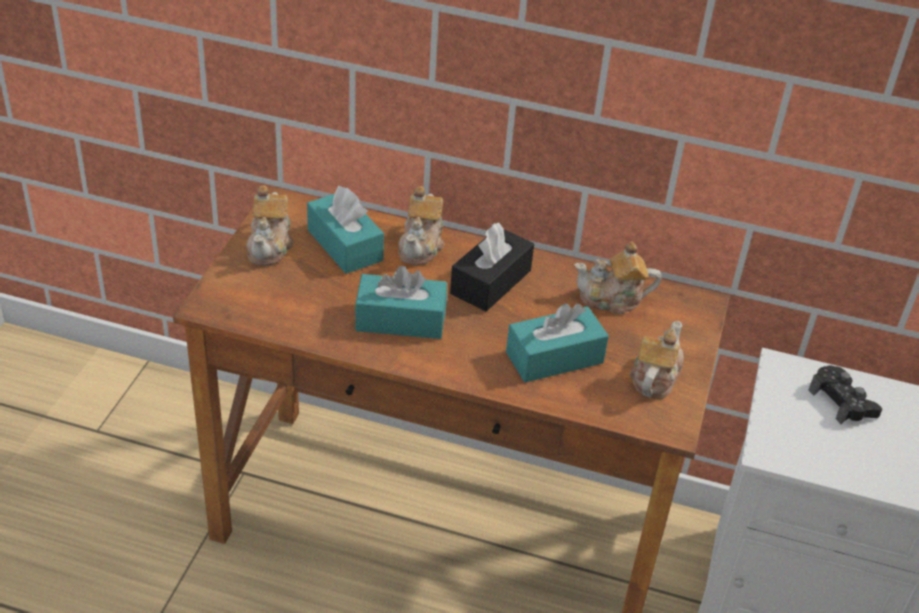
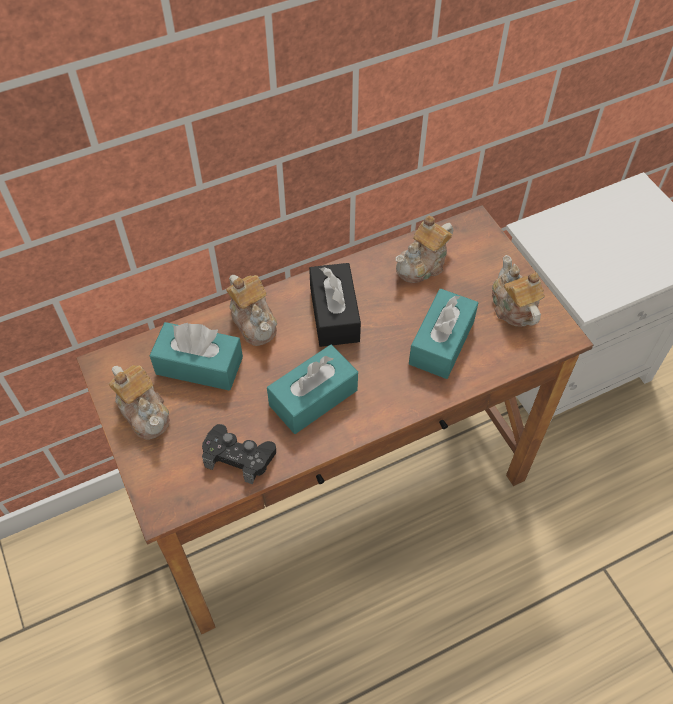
camera: 40 degrees left, 15 degrees up
black game controller [809,365,882,424] -> black game controller moved to [202,424,276,484]

